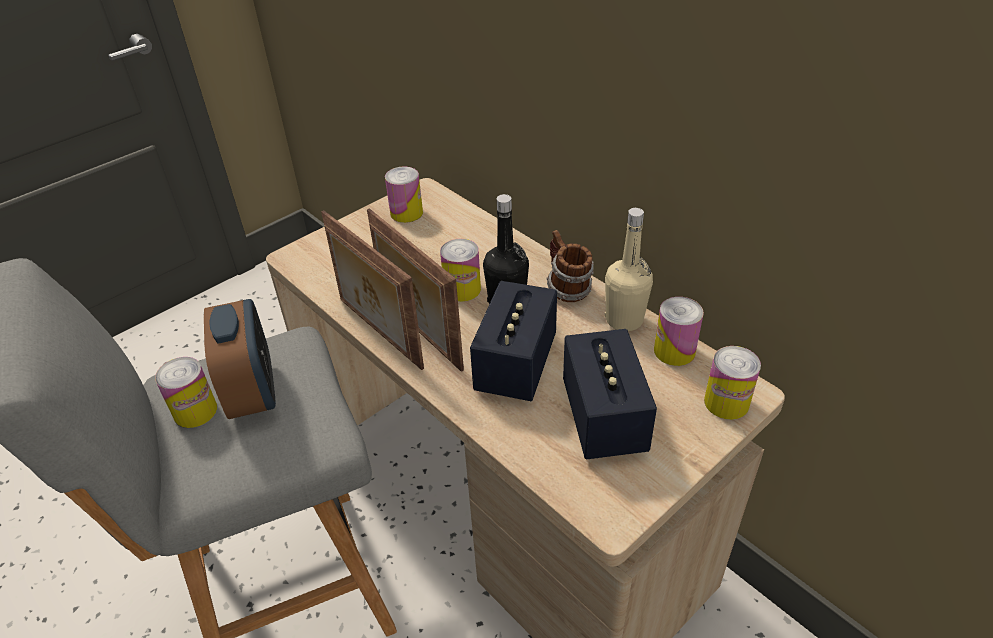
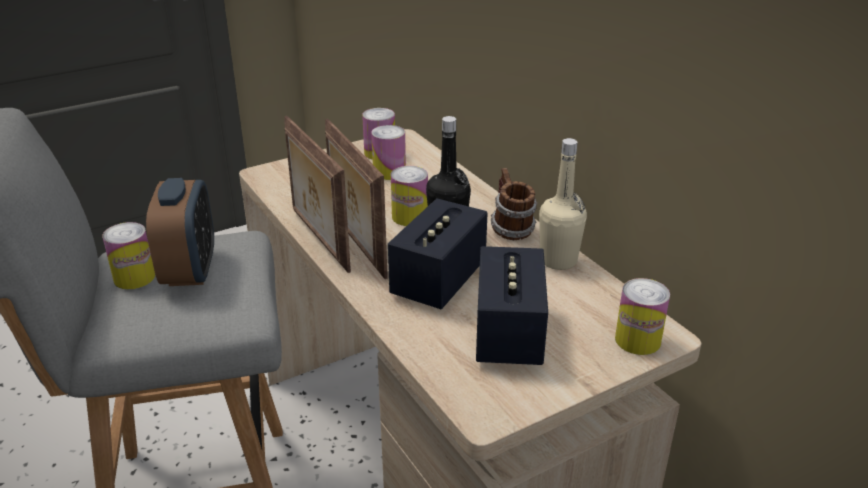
camera: 10 degrees right, 10 degrees down
can [654,297,704,366] -> can moved to [371,125,406,180]

